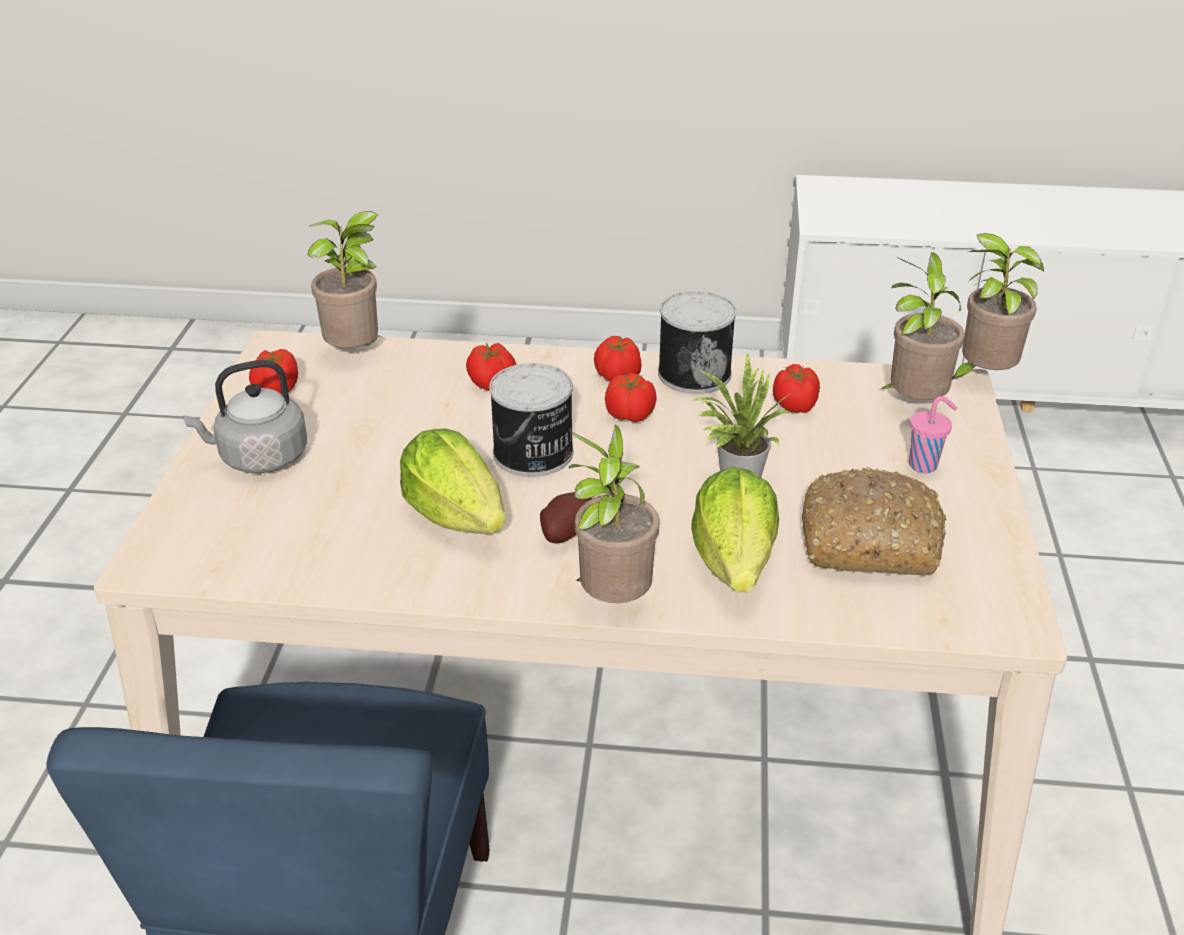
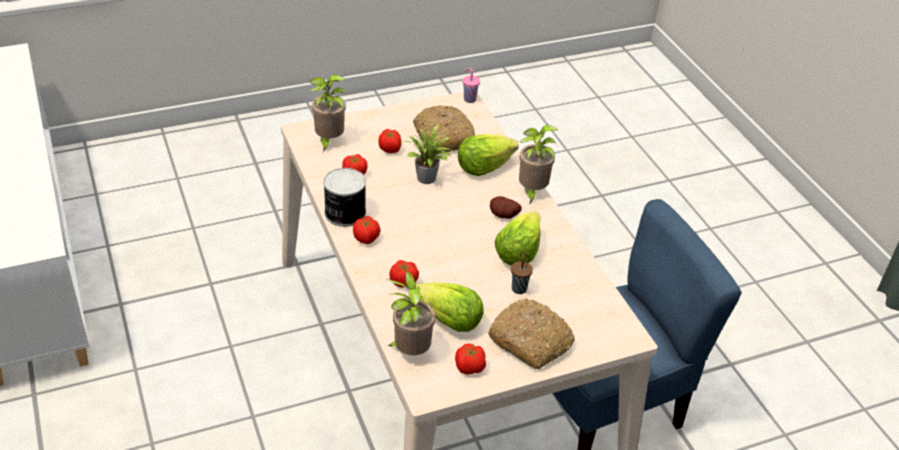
camera: 120 degrees left, 5 degrees up
grey kettle [183,360,307,473] -> bread [488,299,575,369]
can [489,363,573,477] -> none
tomato [605,373,657,422] -> tomato moved to [378,129,401,153]
pink cup [909,396,957,473] -> pink cup moved to [463,68,480,103]
potted plant [952,233,1044,380] -> none
none -> lettuce [416,282,484,332]
none -> brown cup [511,253,533,294]

